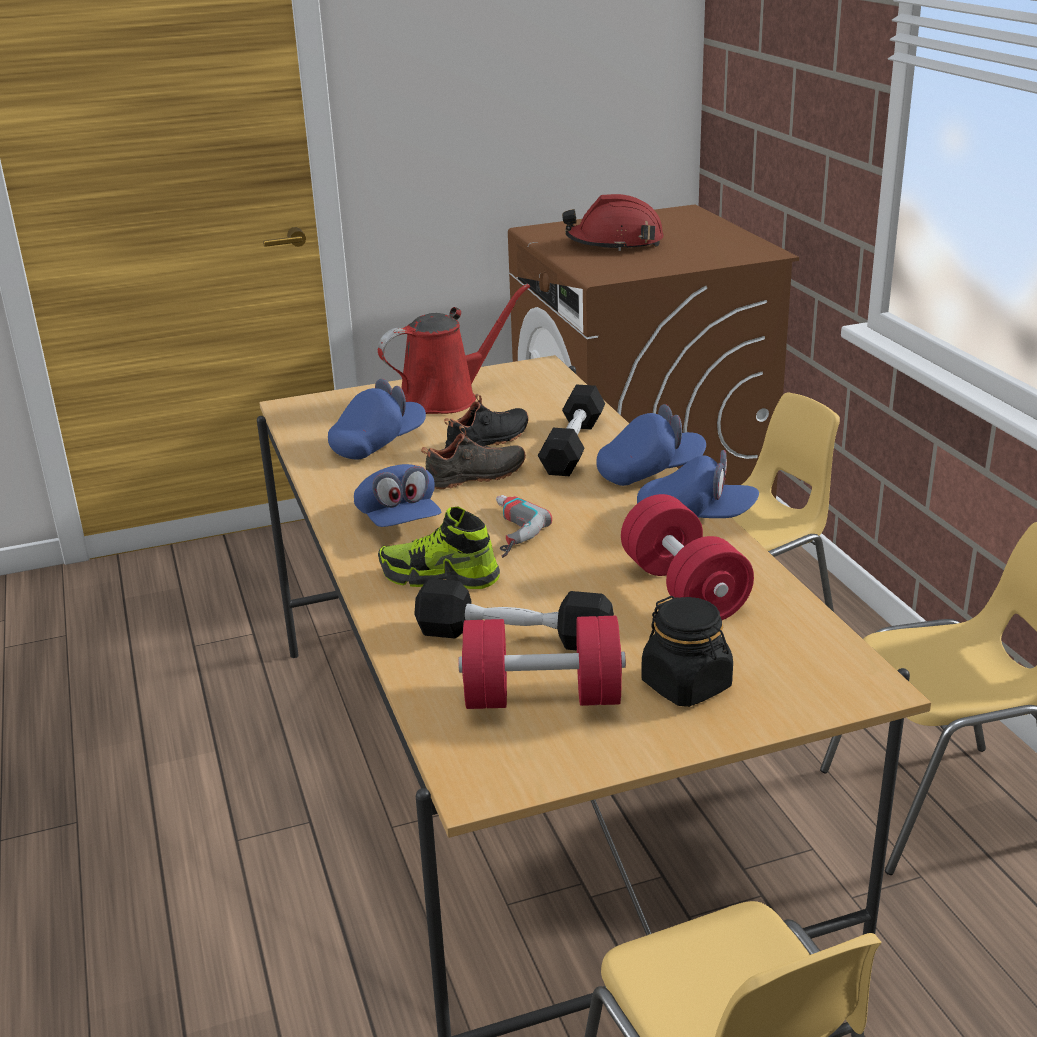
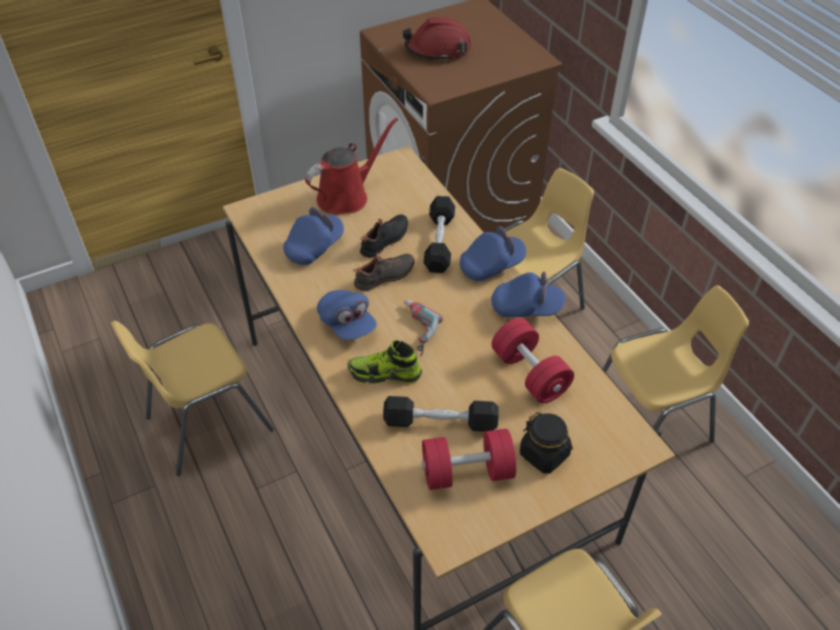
camera: 10 degrees left, 20 degrees up
none -> yellow chair [111,321,274,476]

